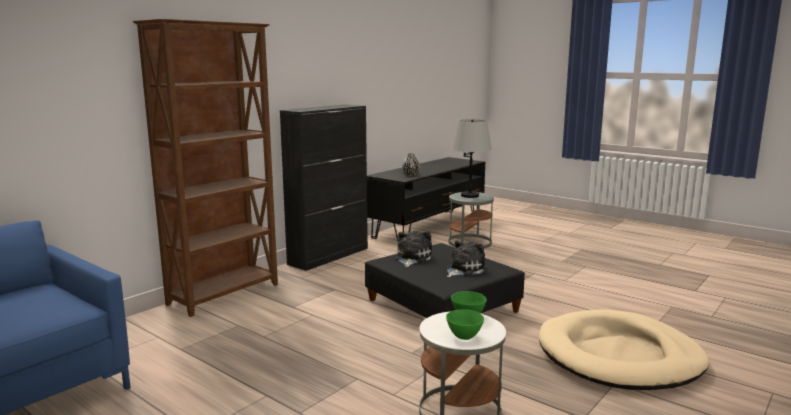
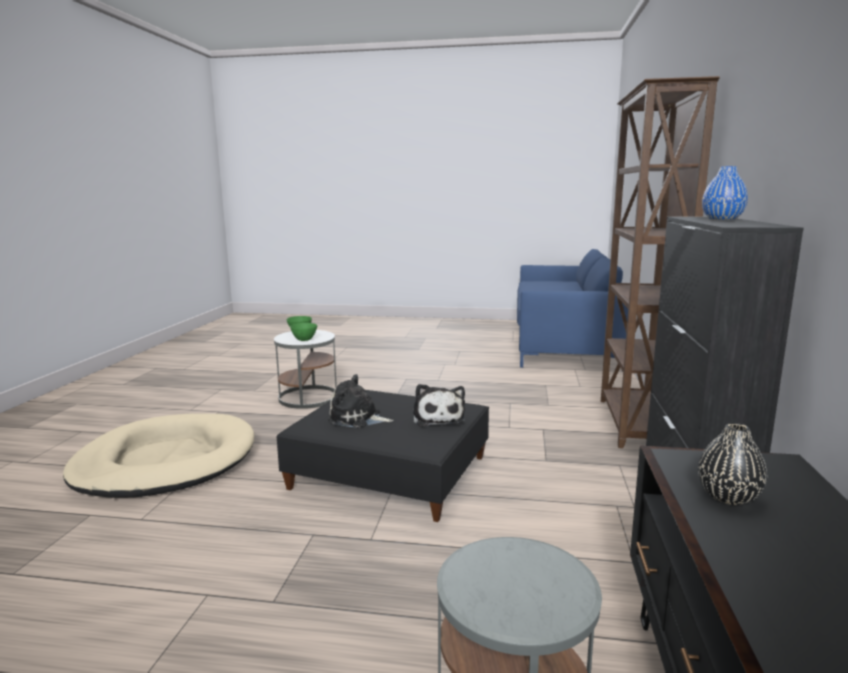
camera: 150 degrees right, 0 degrees up
plush toy [446,241,487,277] -> plush toy turned 90 degrees clockwise [328,374,394,428]
grey table lamp [451,119,492,198] -> none
none -> blue vase [702,166,748,220]

